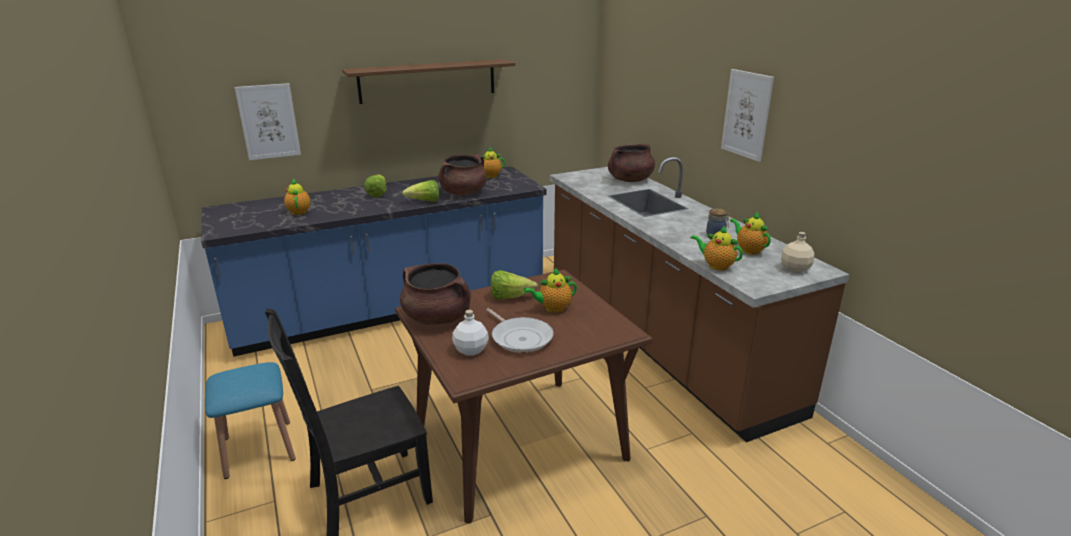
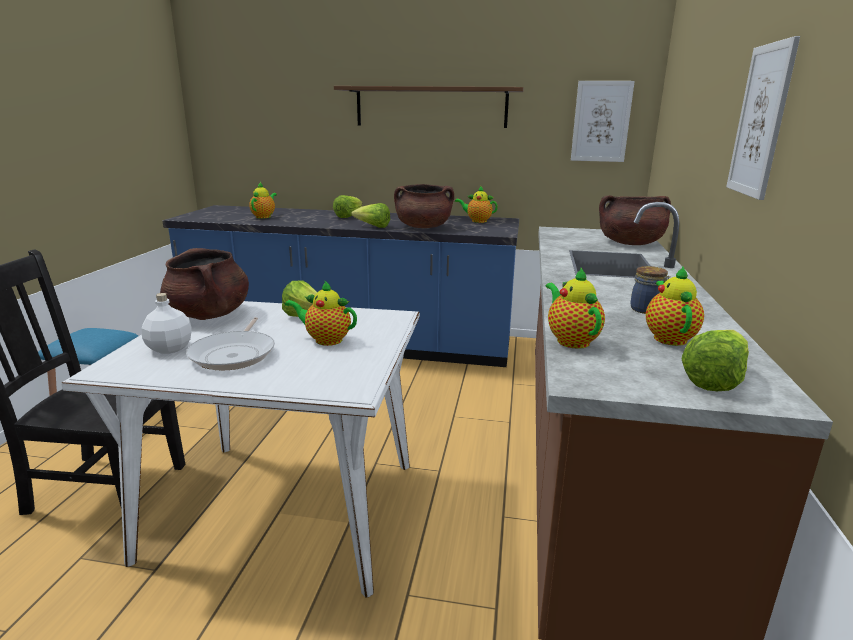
camera: 35 degrees right, 5 degrees down
picture [235,83,301,160] -> picture moved to [571,81,635,162]
brown dining table [395,269,653,524] -> white dining table [61,301,420,598]
beige bottle [781,232,814,272] -> lettuce [682,330,749,391]

